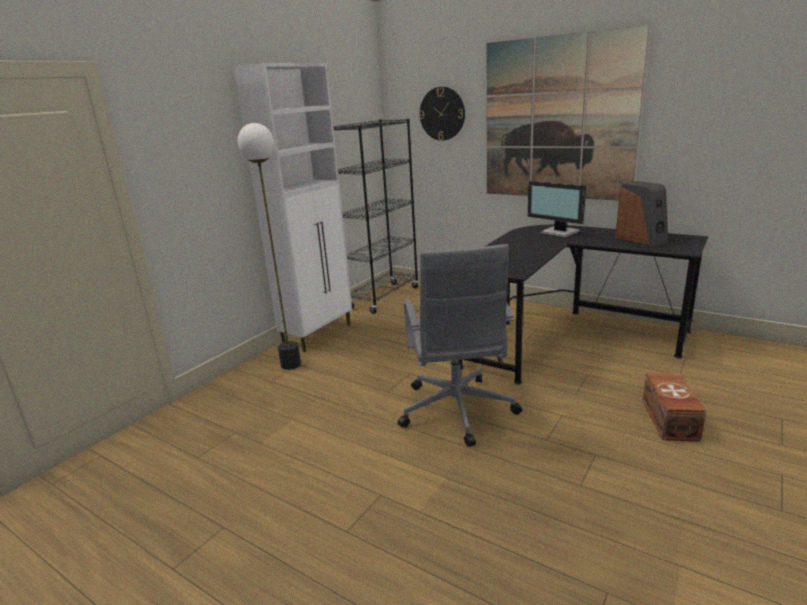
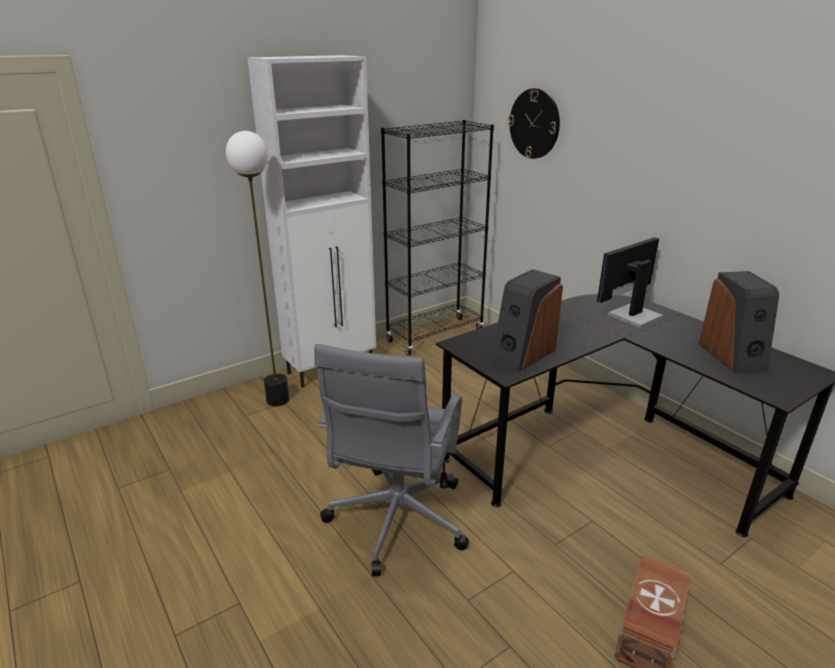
camera: 20 degrees right, 5 degrees up
picture [487,25,649,201] -> none
monitor [528,181,586,237] -> monitor turned 75 degrees clockwise [597,237,663,328]
none -> speaker [491,269,563,372]

